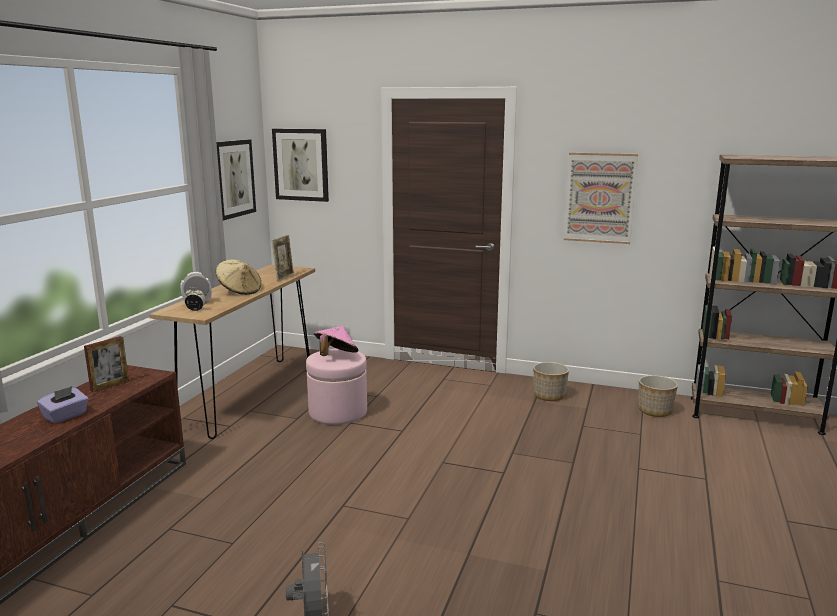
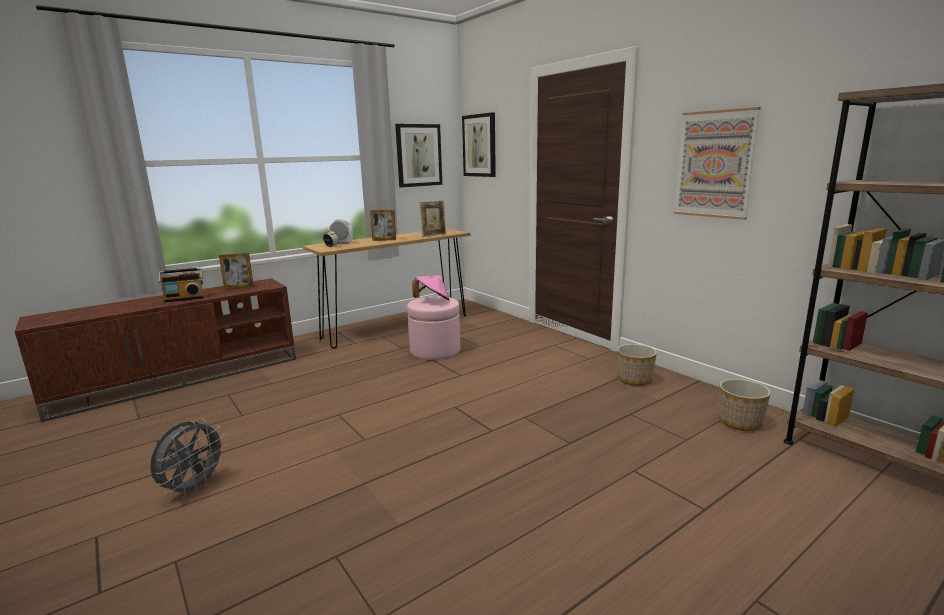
camera: 35 degrees right, 0 degrees up
purple tissue box [37,386,89,424] -> radio [159,268,204,302]
beige hat [216,260,261,295] -> picture frame [370,210,396,241]

